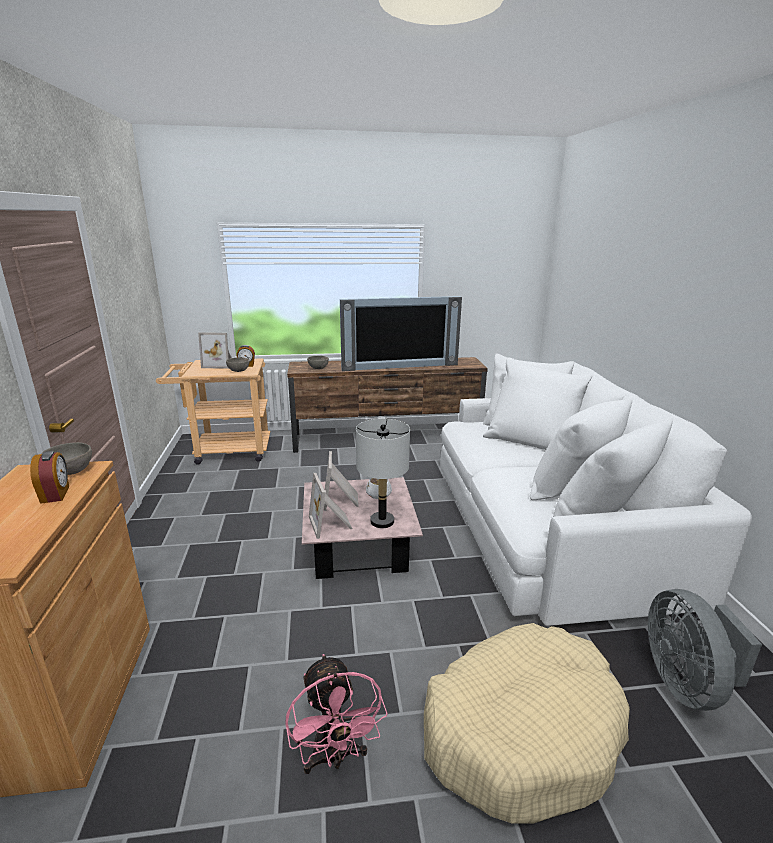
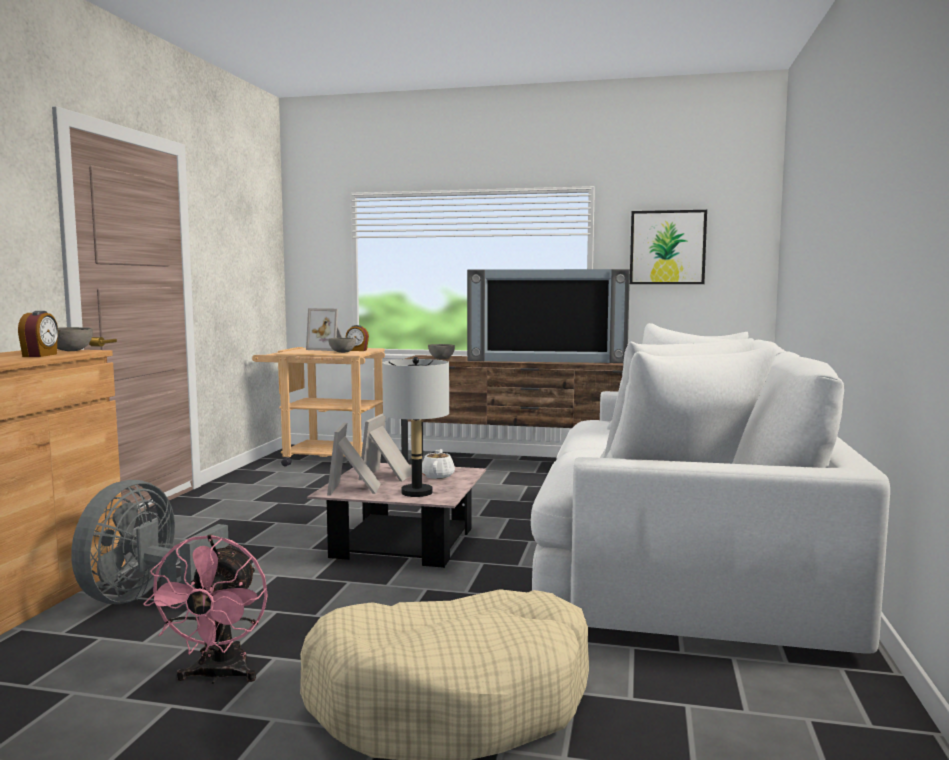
camera: 20 degrees right, 15 degrees down
grey fan [648,589,762,711] -> grey fan moved to [71,480,229,606]
none -> picture [630,210,707,284]

